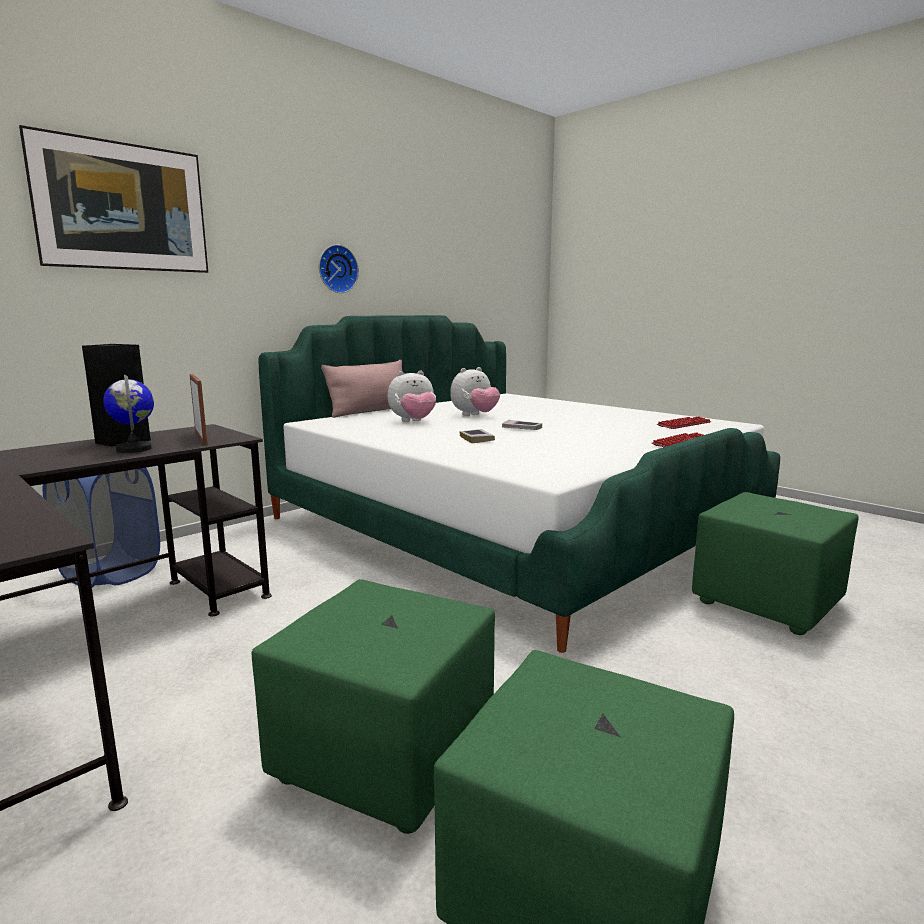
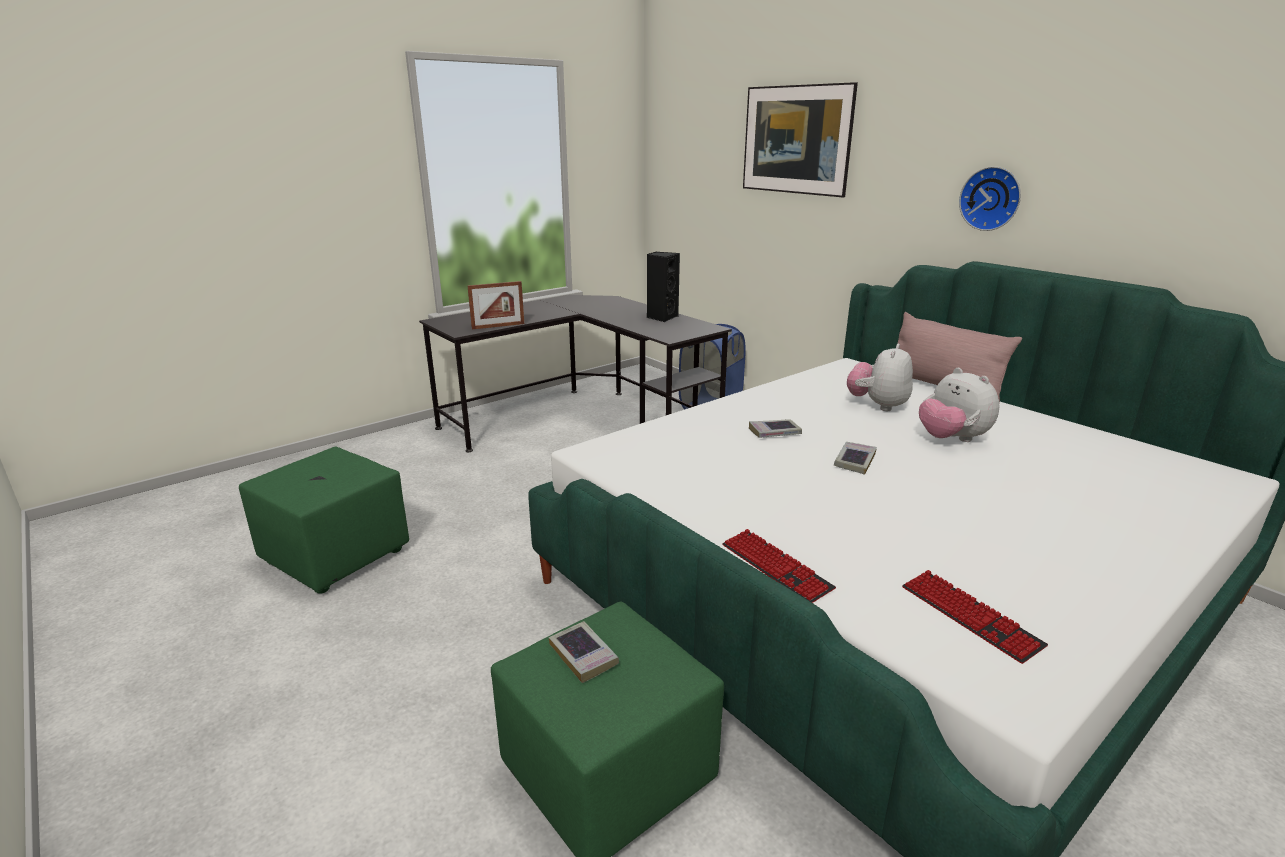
camera: 95 degrees right, 10 degrees up
globe [103,374,154,453] -> none
picture frame [190,374,207,445] -> picture frame moved to [467,281,524,330]
green ottoman [252,579,495,834] -> none
plush toy [388,370,436,422] -> plush toy turned 45 degrees clockwise [847,344,913,411]
none -> book [549,621,619,683]

